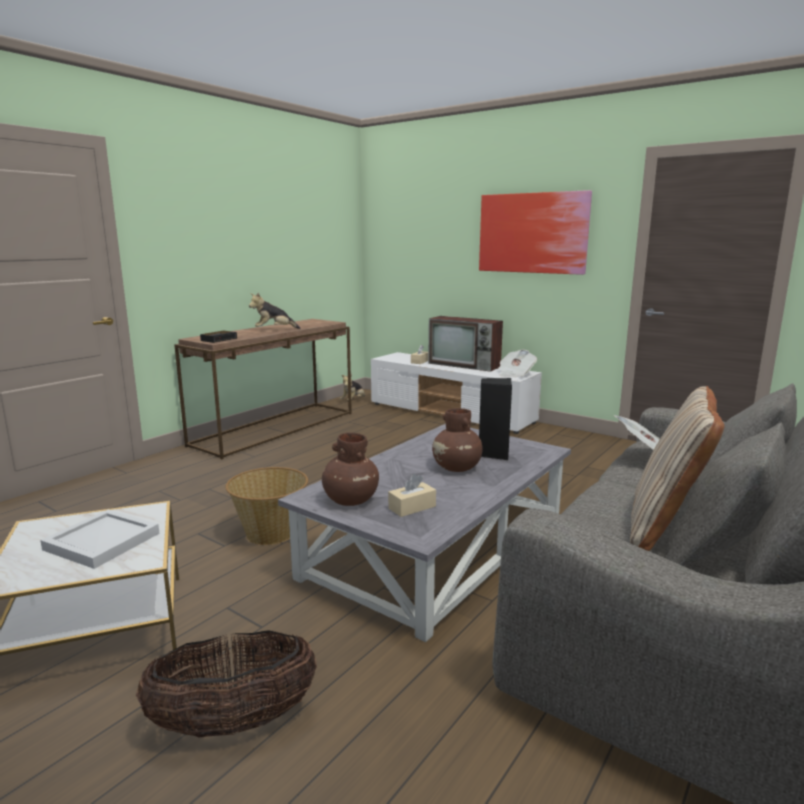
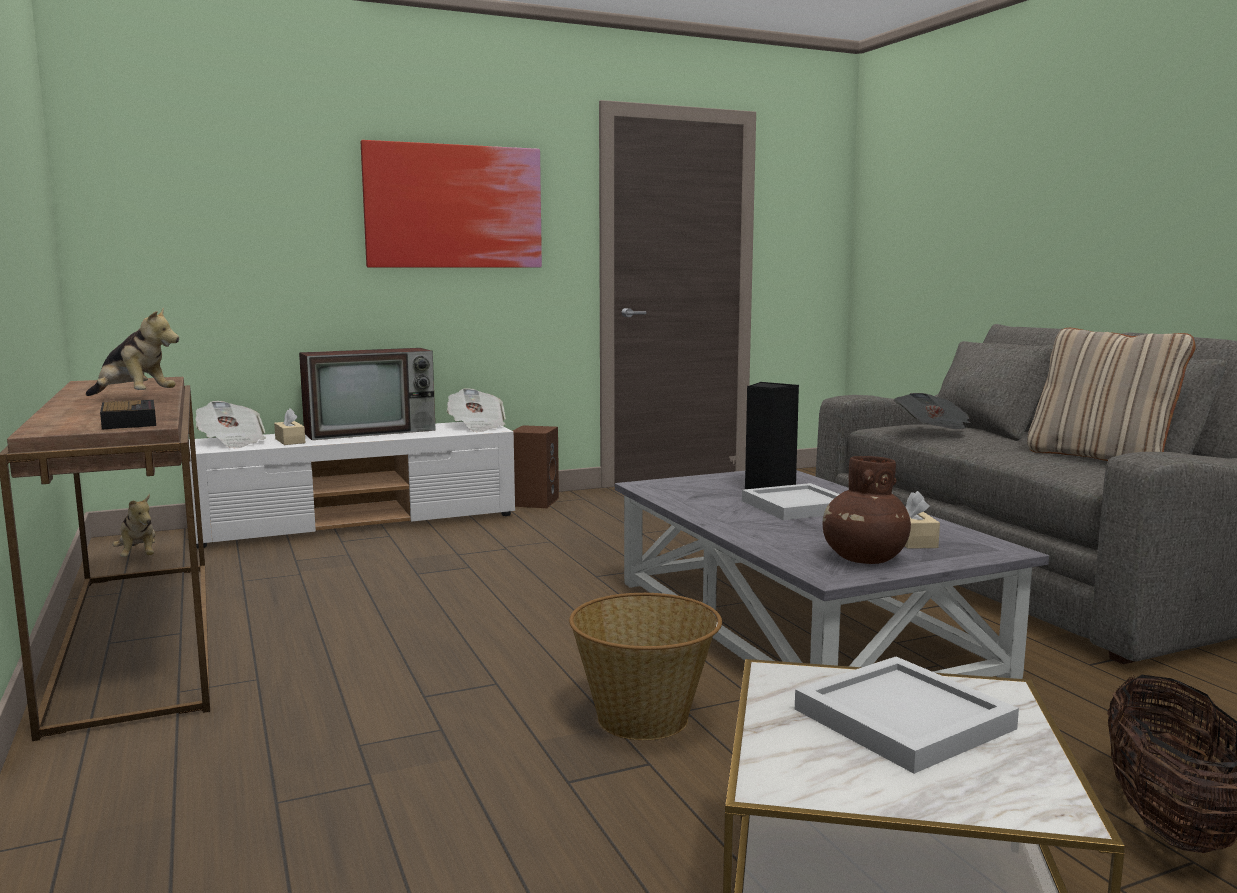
camera: 60 degrees left, 5 degrees down
plush toy [249,293,300,329] -> plush toy turned 75 degrees counterclockwise [86,308,179,396]
brown vase [432,408,483,472] -> white tray [742,483,840,520]
none -> newspaper [196,401,266,448]
none -> brown speaker [513,425,559,508]

